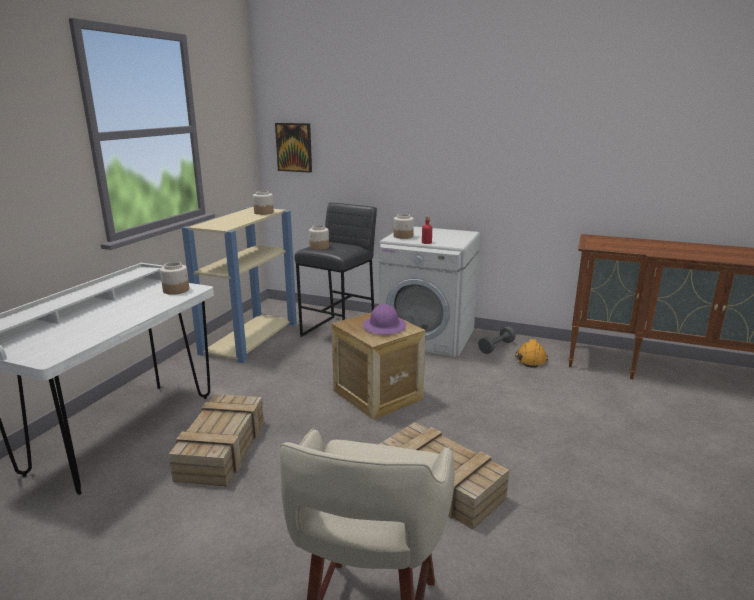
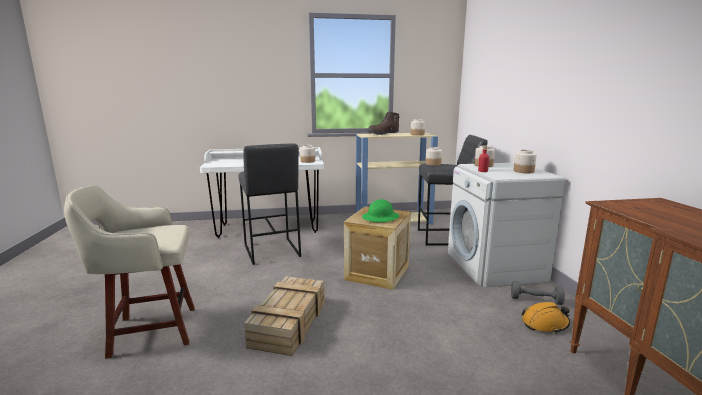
camera: 60 degrees right, 5 degrees down
crate [169,394,264,486] -> grey stool [238,143,301,265]
picture [275,123,312,173] -> none
purple hard hat [363,304,406,335] -> green hard hat [362,199,399,222]
none -> brown boot [367,111,399,135]
none -> jar [513,150,537,173]

